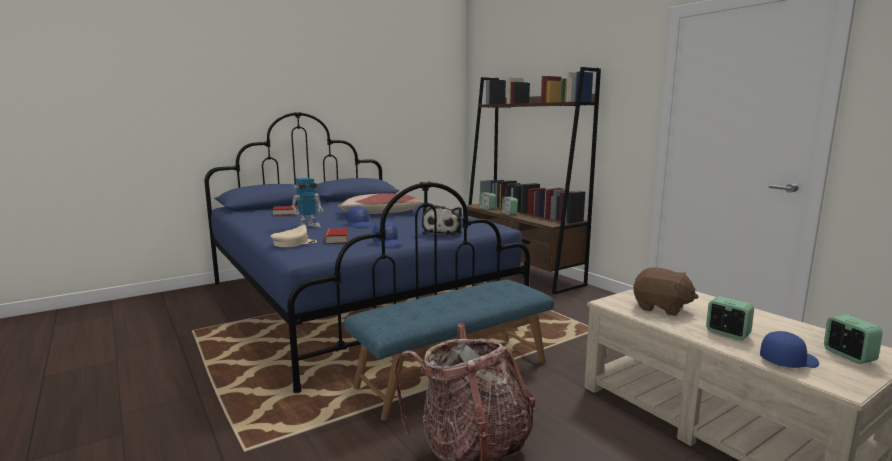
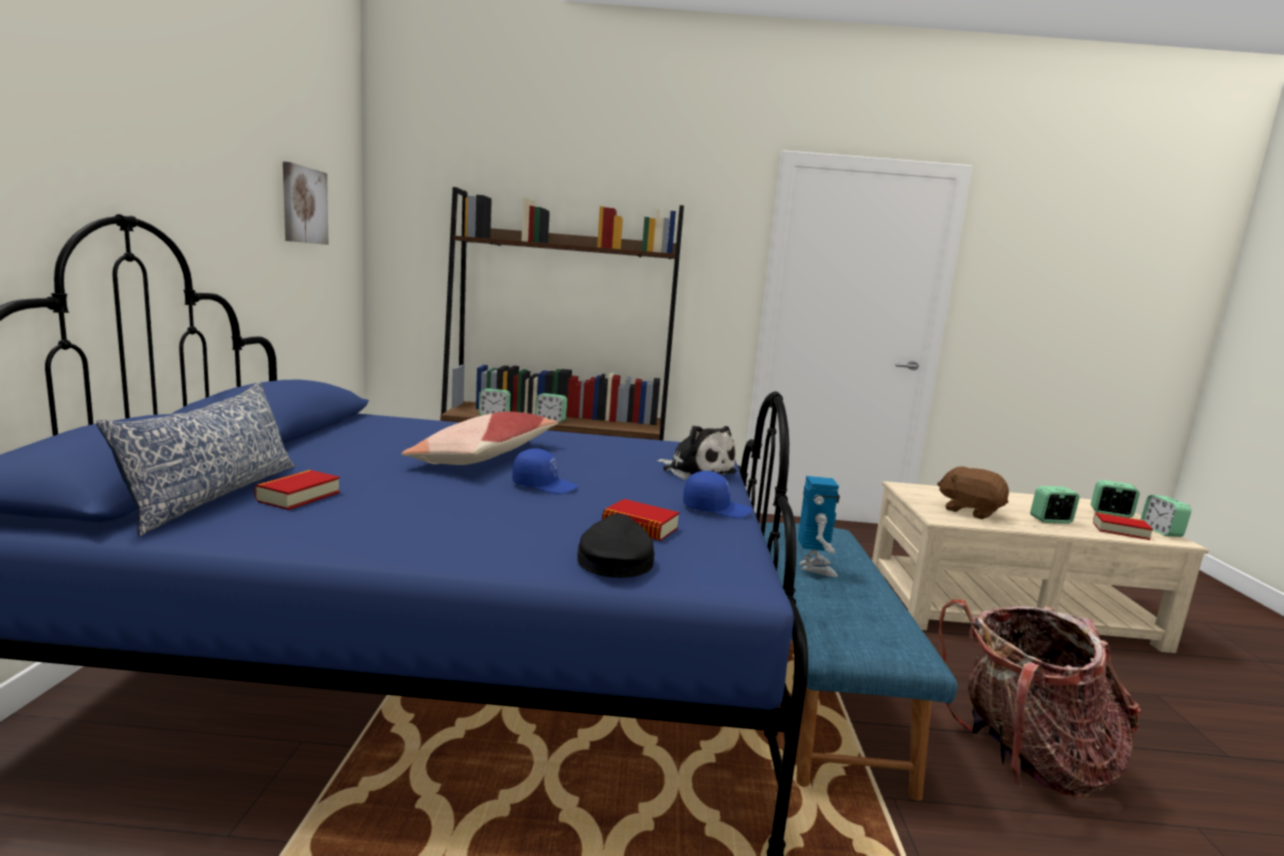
camera: 55 degrees left, 0 degrees up
beige cap [271,225,317,247] -> black cap [577,513,654,578]
toy robot [291,178,323,228] -> toy robot moved to [798,476,840,577]
brown plush toy [633,267,698,316] -> brown plush toy turned 120 degrees counterclockwise [937,467,1009,519]
blue cap [760,331,819,368] -> book [1093,513,1153,540]
none -> pillow [96,382,295,536]
none -> picture [283,161,329,245]
none -> alarm clock [1141,495,1192,537]

